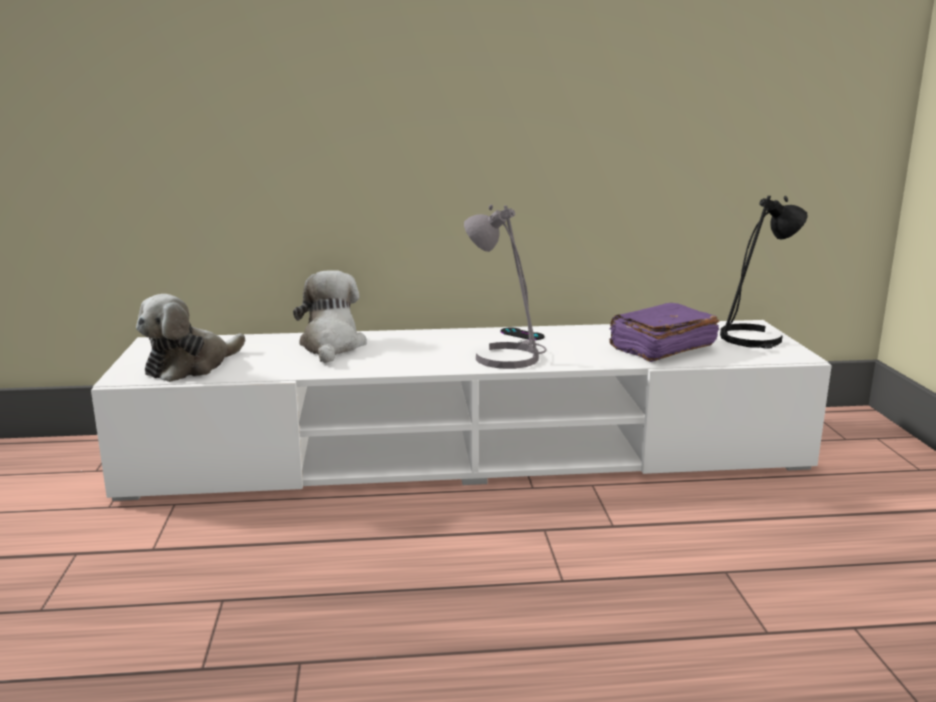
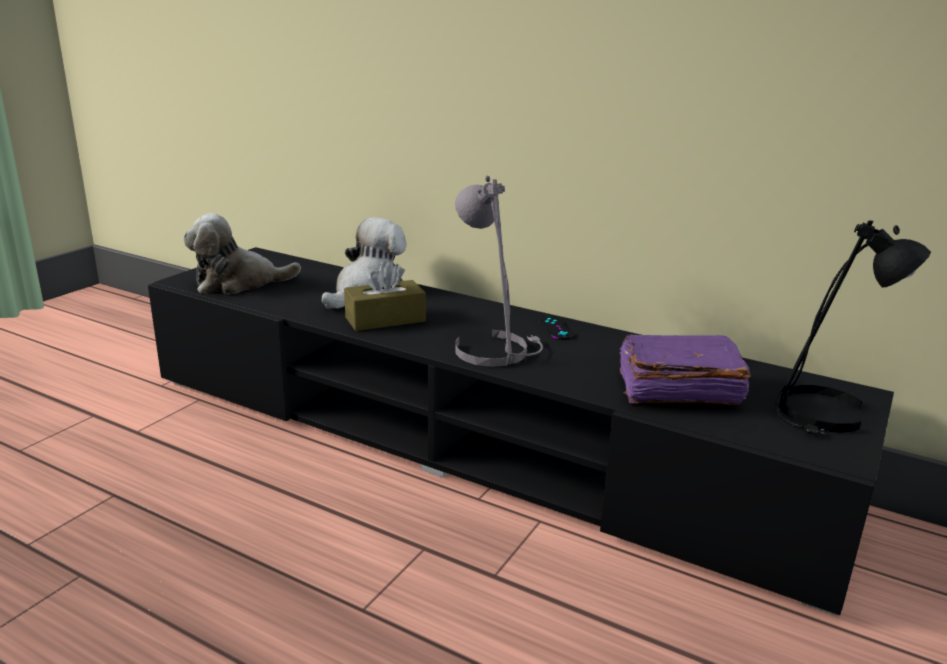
camera: 35 degrees right, 5 degrees up
white tv stand [91,320,832,501] -> black tv stand [148,247,894,616]
none -> brown tissue box [344,261,426,331]

